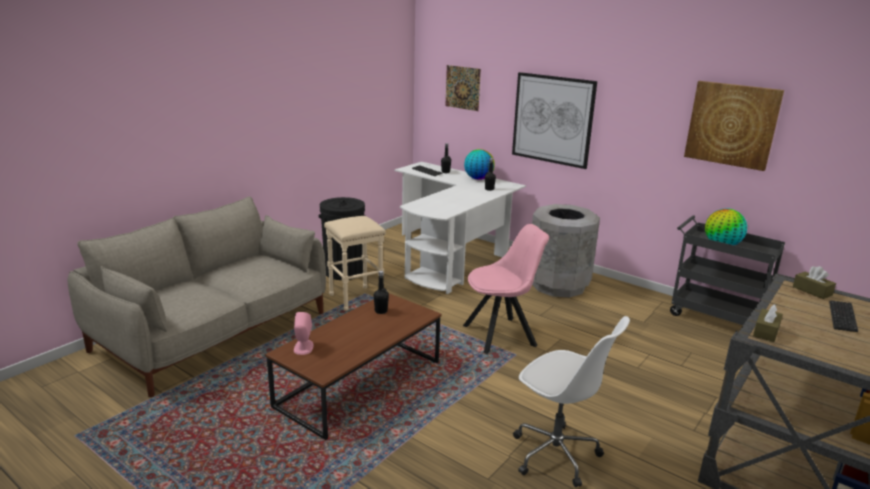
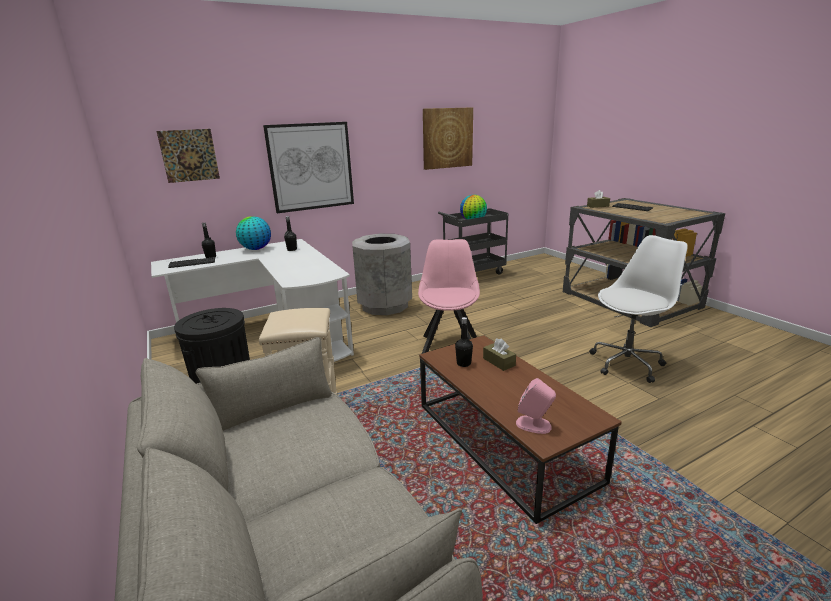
camera: 65 degrees left, 0 degrees up
brown tissue box [753,304,783,342] -> brown tissue box moved to [483,338,516,371]

